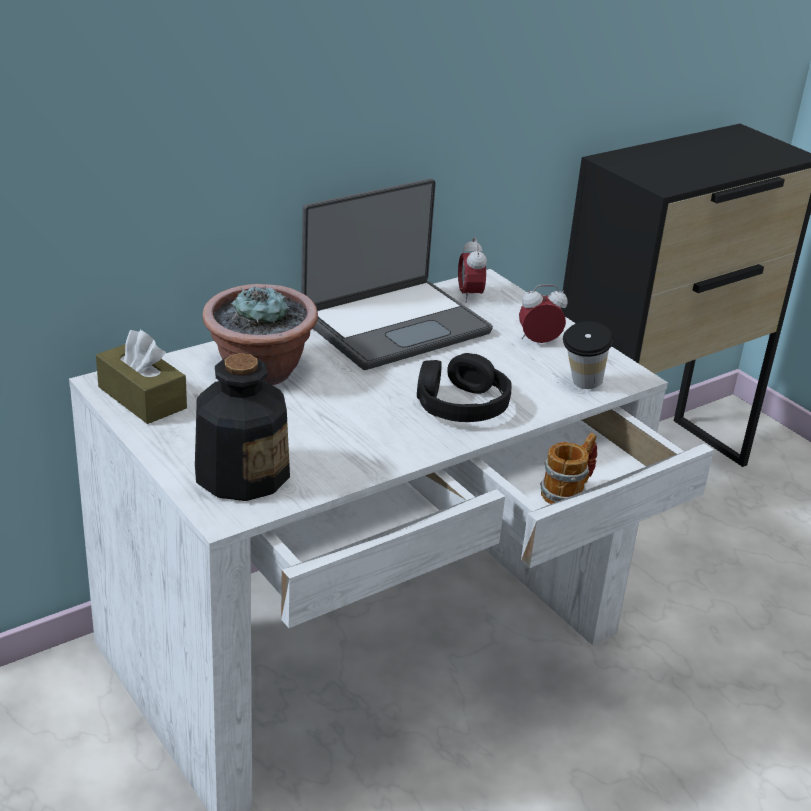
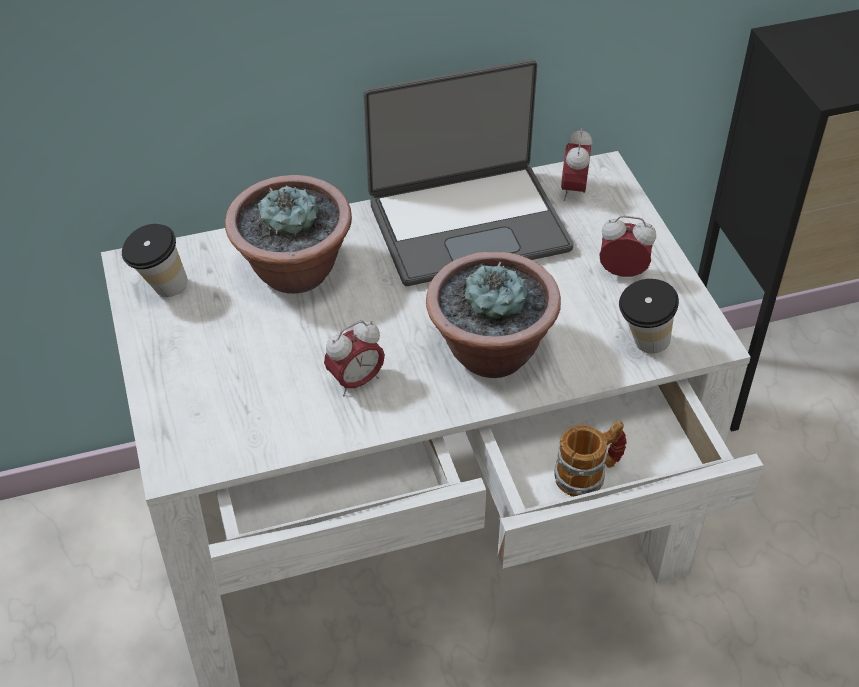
camera: 20 degrees right, 15 degrees up
brown tissue box [96,330,187,424] -> cup [122,224,188,297]
bottle [195,353,290,501] -> none
black headphones [417,353,512,422] -> potted plant [426,252,561,378]
none -> alarm clock [324,321,385,396]

